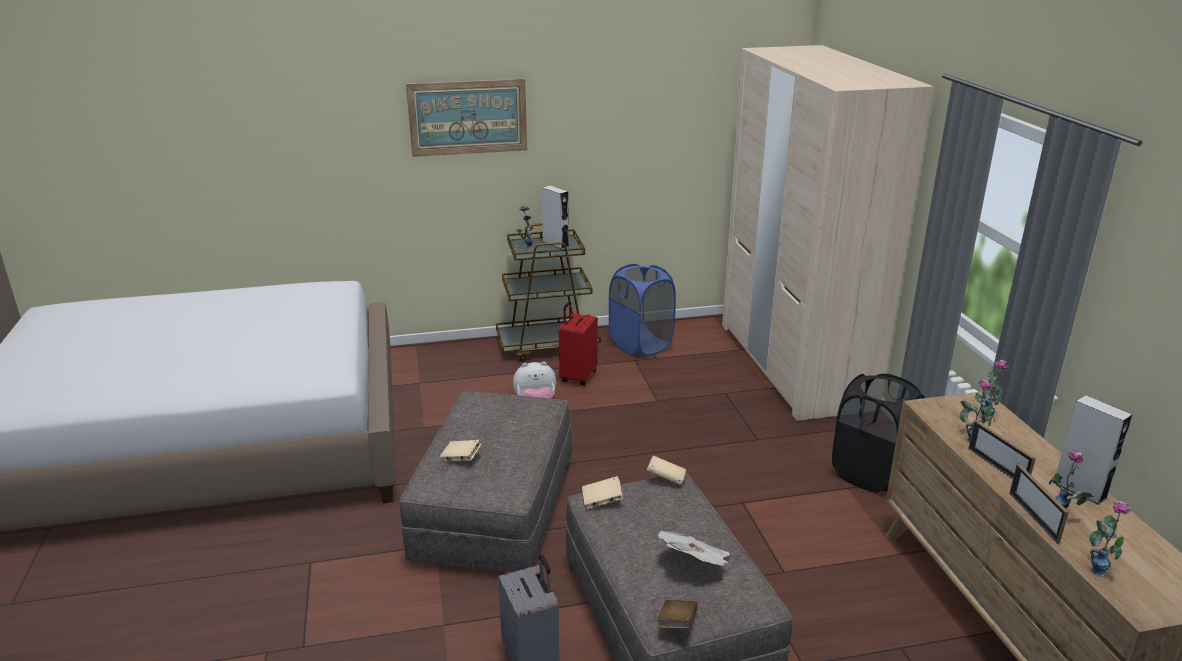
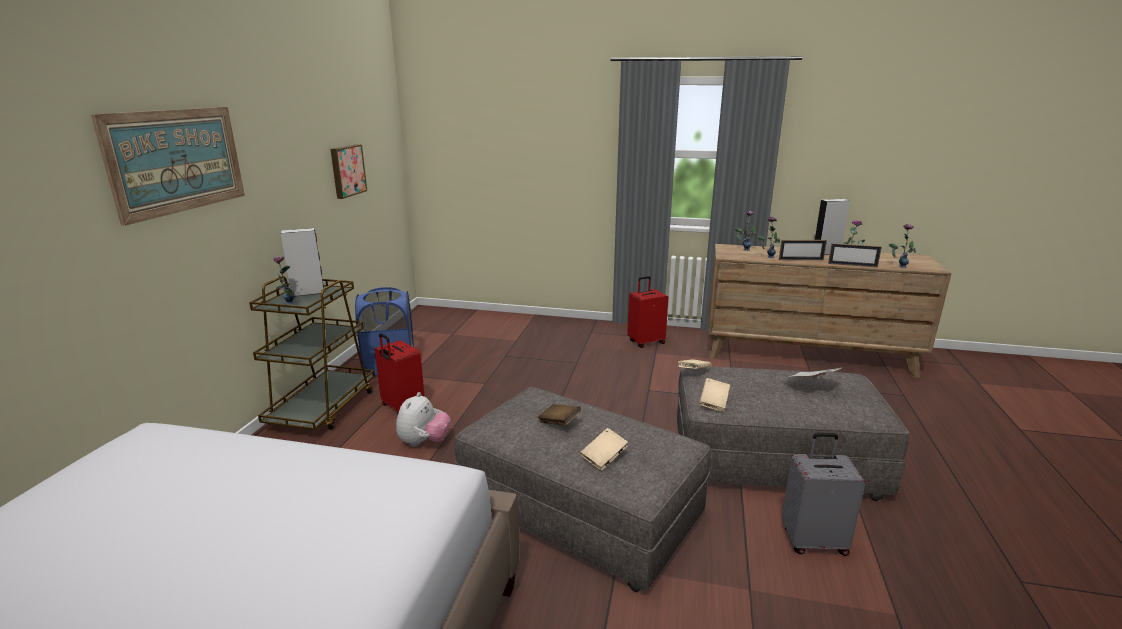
camera: 65 degrees left, 5 degrees down
brown book [657,600,698,628] -> brown book moved to [538,404,581,426]
beige wardrobe [722,45,934,421] -> none
black laundry basket [832,374,925,493] -> red suitcase [627,276,669,348]
none -> picture [330,144,367,199]

